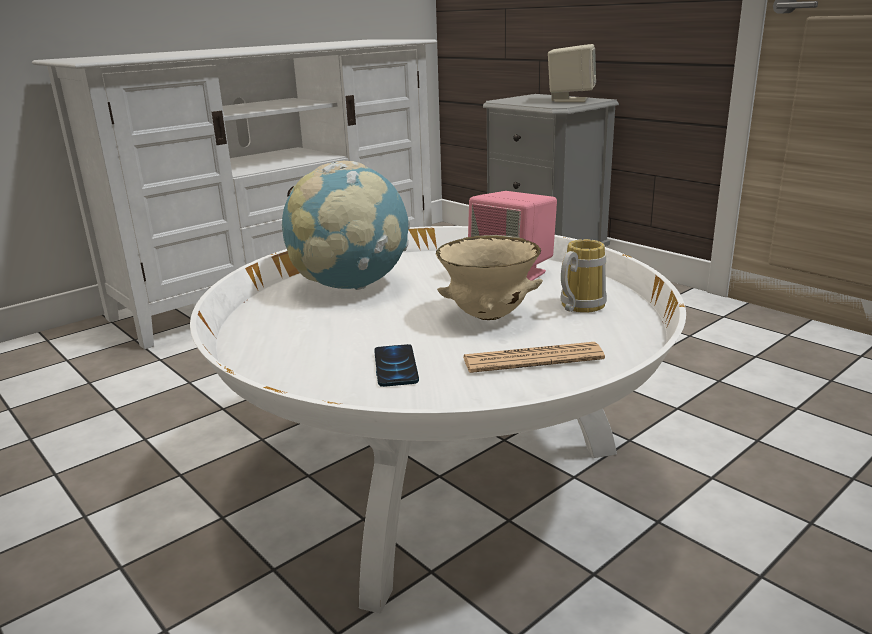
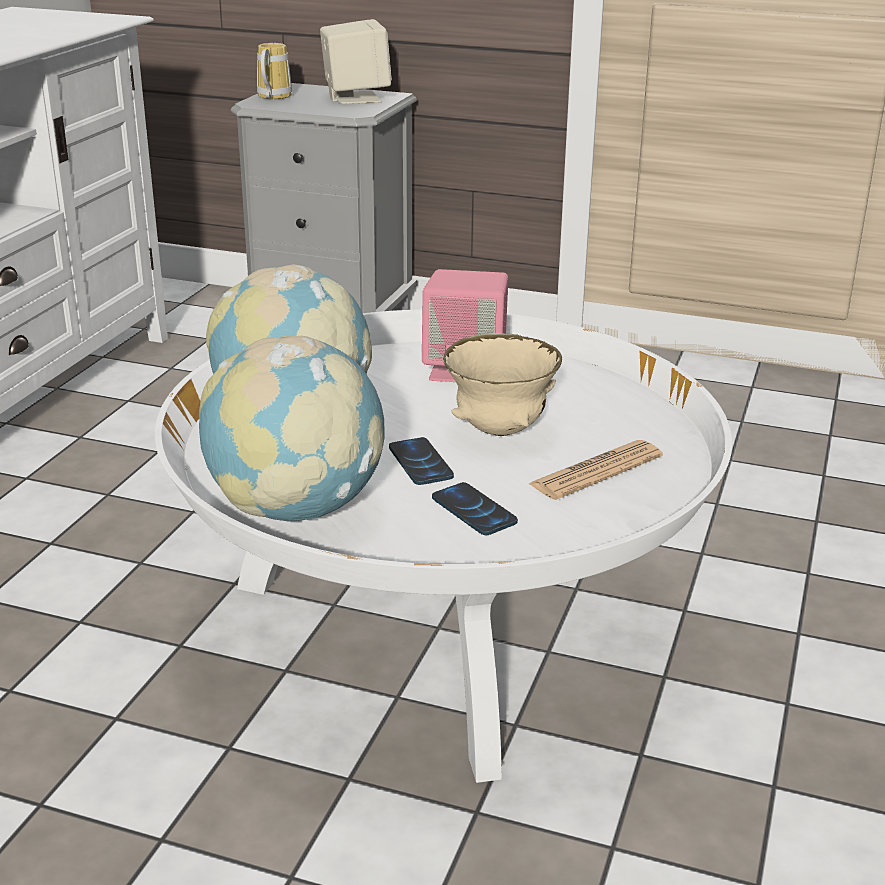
camera: 30 degrees left, 5 degrees up
mug [560,239,607,313] -> mug moved to [257,43,292,99]
none -> globe [199,336,385,522]
none -> phone [389,437,454,485]

